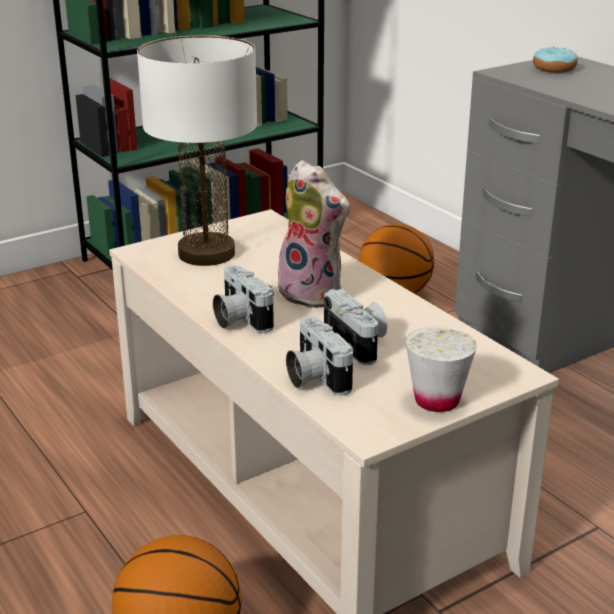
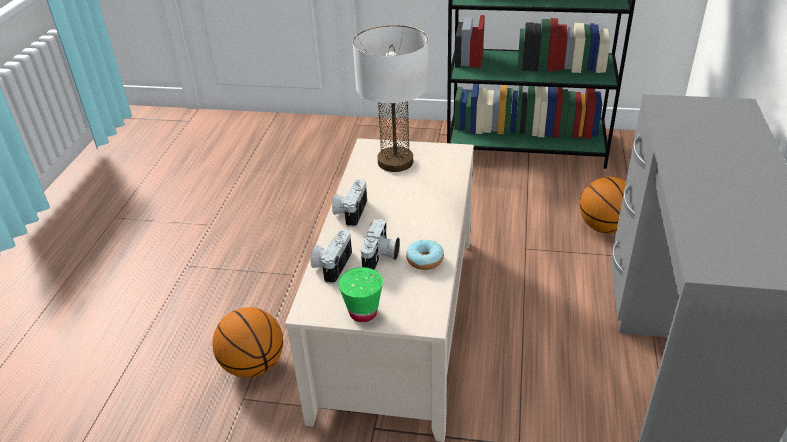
camera: 45 degrees right, 10 degrees up
plush toy [270,160,350,309] -> none
white cup [406,326,477,412] -> green cup [338,267,383,322]
donut [533,47,578,73] -> donut moved to [406,240,444,270]

